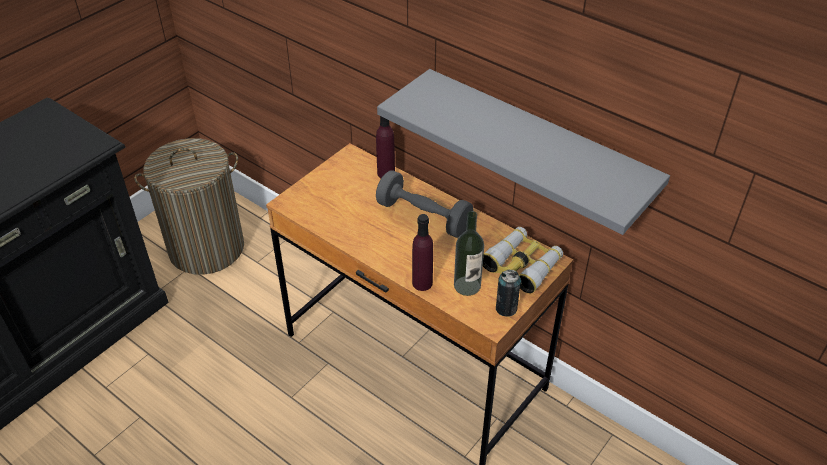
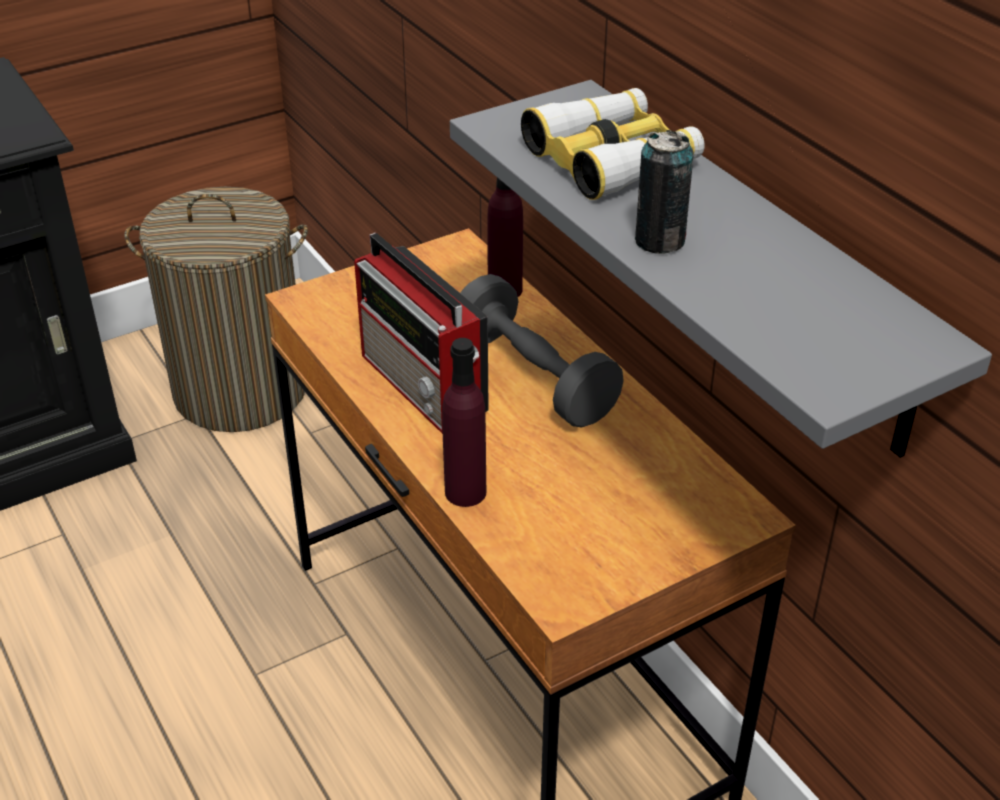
camera: 20 degrees right, 5 degrees down
bottle [454,211,484,296] -> none
binoculars [483,227,563,294] -> binoculars moved to [521,88,704,200]
can [496,269,521,317] -> can moved to [635,130,694,254]
none -> radio [354,233,489,434]

